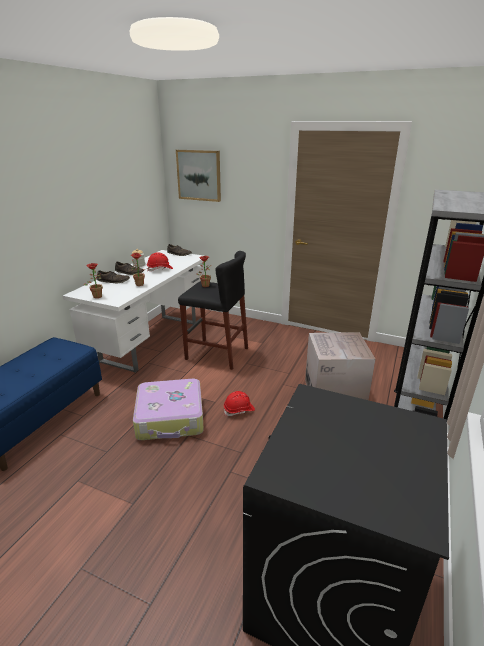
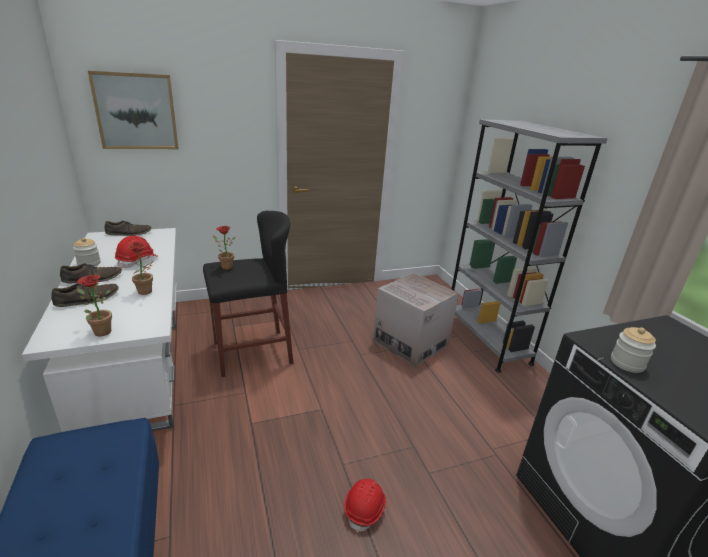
camera: 45 degrees left, 0 degrees up
suitcase [133,379,204,440] -> none
red hard hat [224,391,255,416] -> red hard hat moved to [344,479,386,533]
none -> jar [611,327,656,373]

